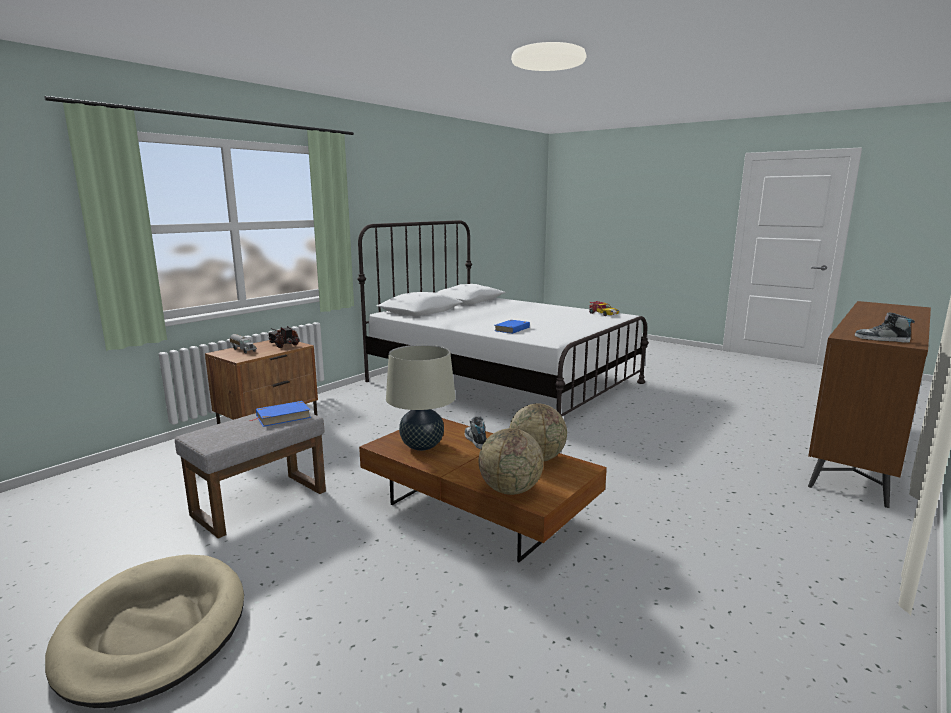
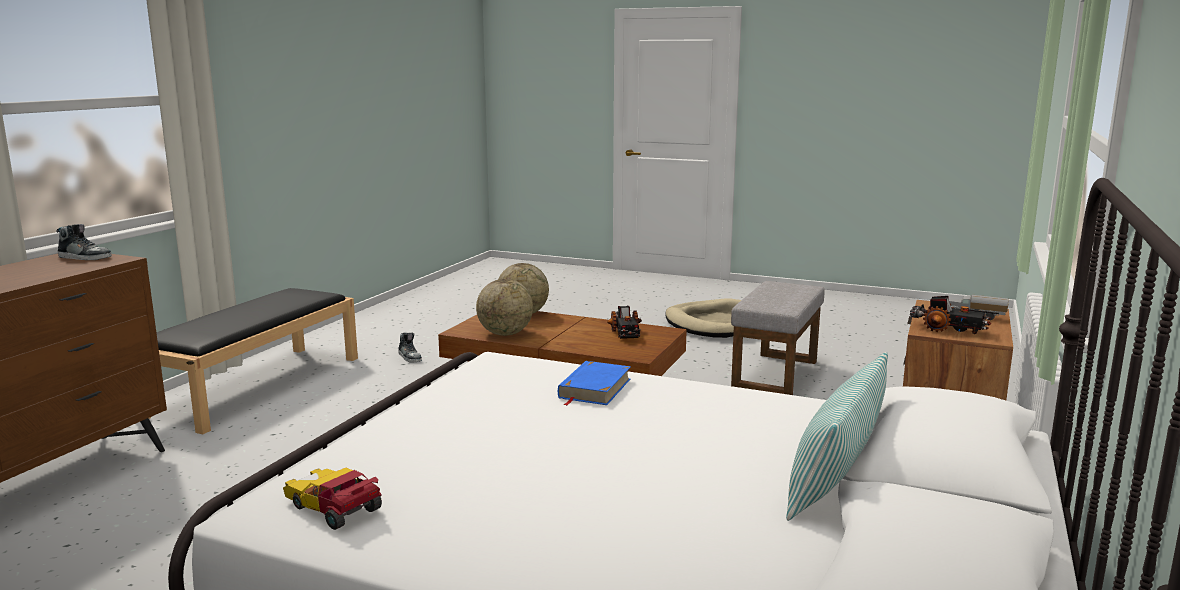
camera: 165 degrees right, 0 degrees up
blue book [250,401,311,427] -> none
beige table lamp [386,345,456,451] -> toy truck [607,306,642,339]
shoe [465,416,487,449] -> shoe moved to [398,333,422,362]
none -> black bench [149,288,358,434]
none -> pillow [786,352,888,521]

